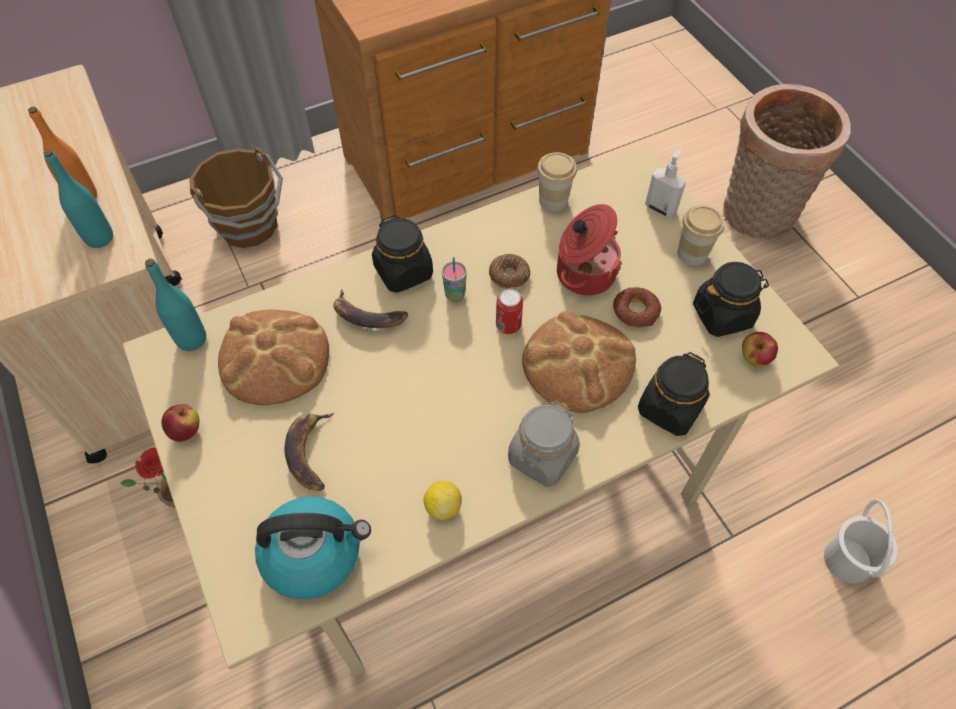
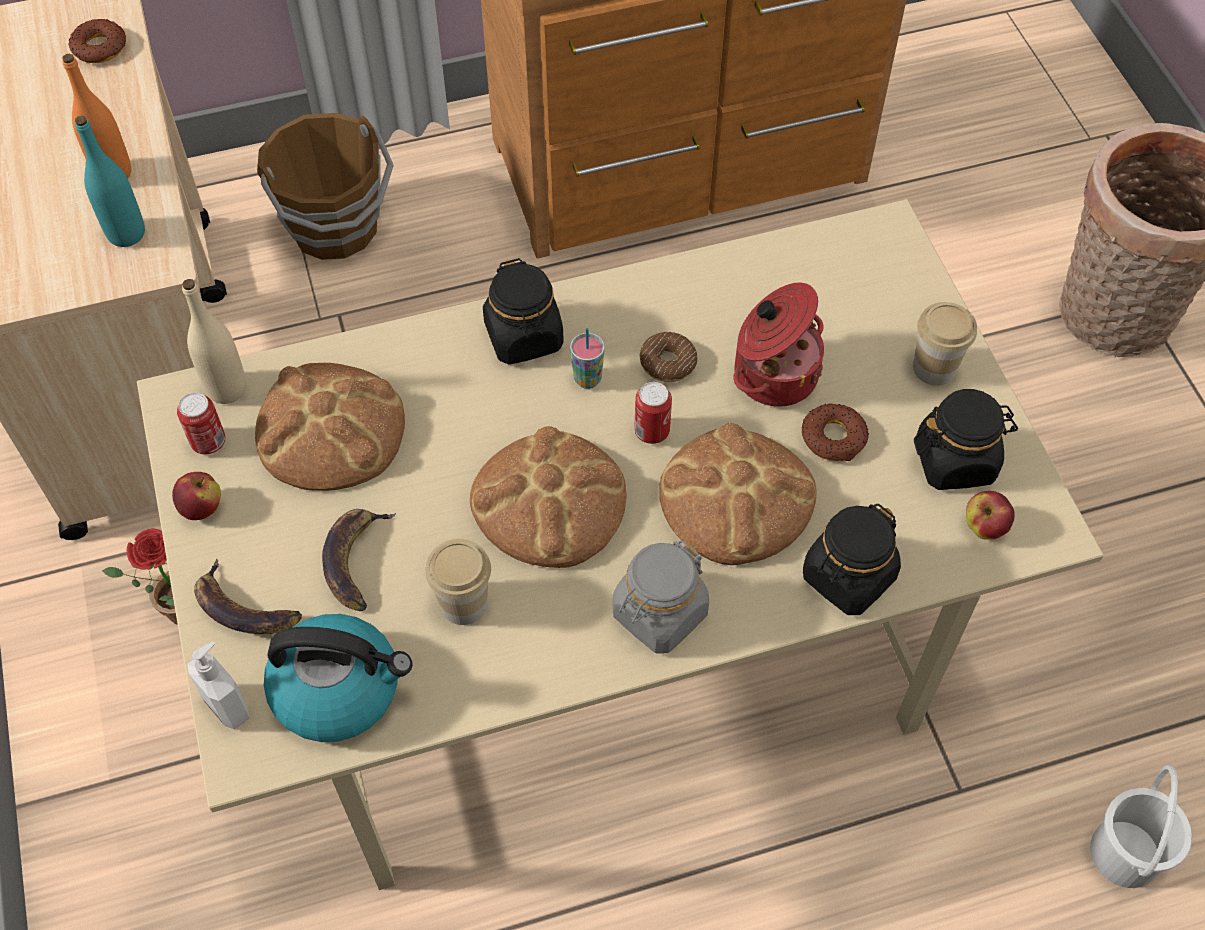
camera: 10 degrees right, 0 degrees up
turquoise bottle [145,259,206,351] -> beige bottle [182,279,246,404]
banana [333,289,408,328] -> banana moved to [194,558,302,634]
lemon [424,480,462,520] -> none
cup [537,152,577,212] -> cup moved to [425,539,491,625]
soap dispenser [645,149,686,218] -> soap dispenser moved to [187,642,249,729]
none -> donut [69,19,126,63]
none -> can [177,392,226,455]
none -> bread [470,426,627,568]

